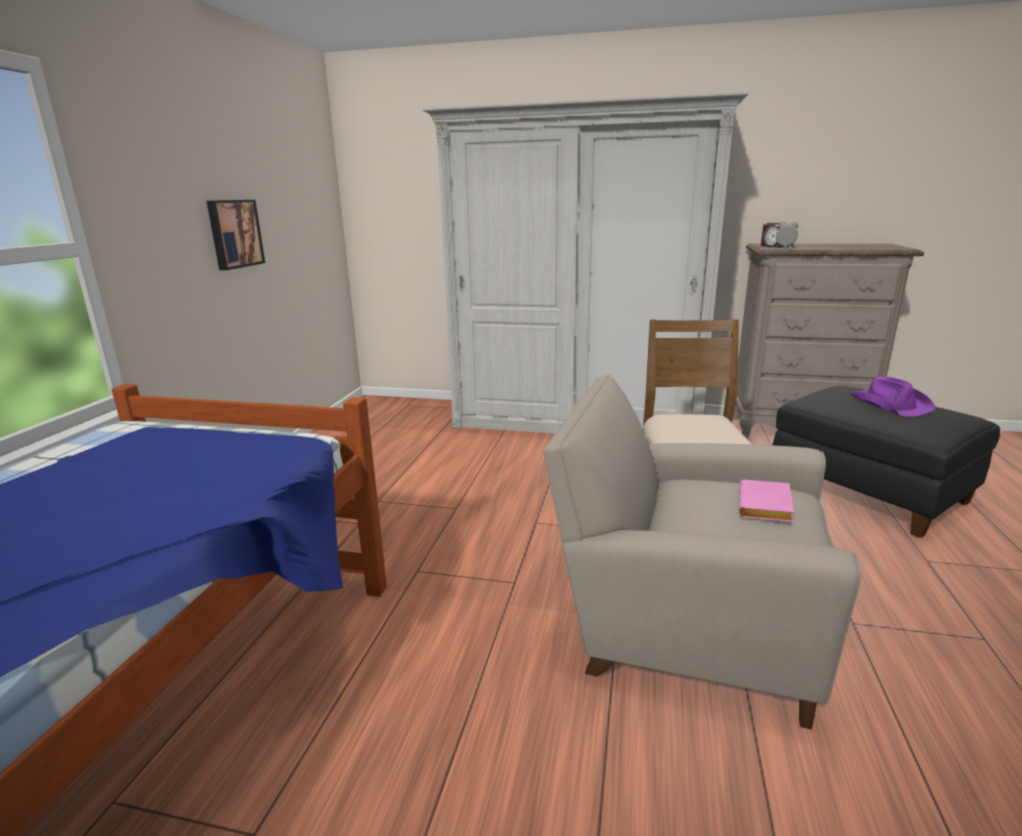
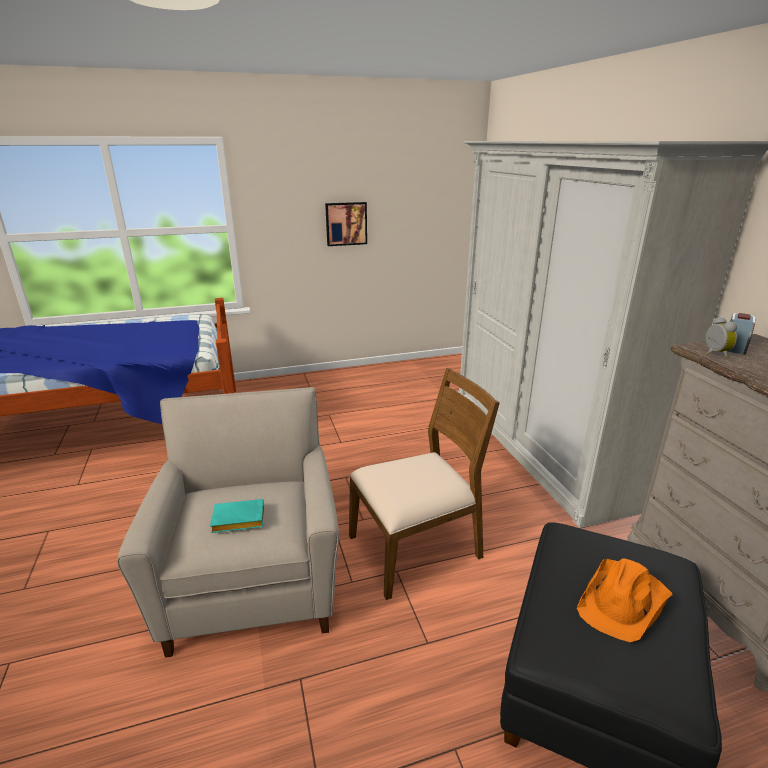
camera: 60 degrees right, 5 degrees up
pink book [739,480,794,522] -> turquoise book [210,499,264,533]
purple hat [851,377,935,417] -> orange hat [577,558,673,642]

